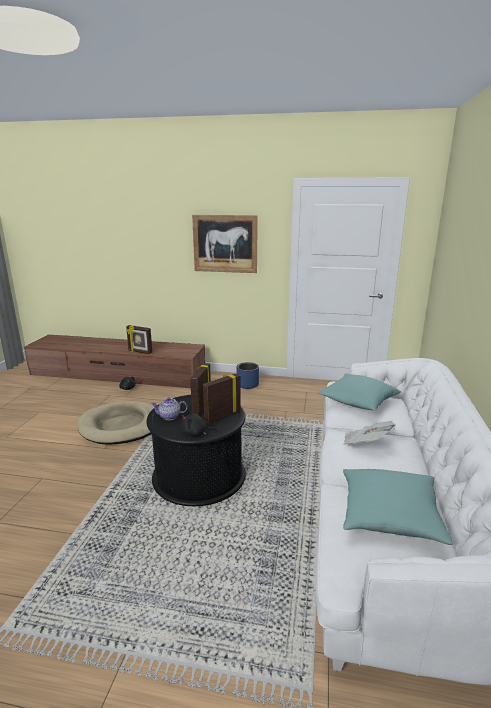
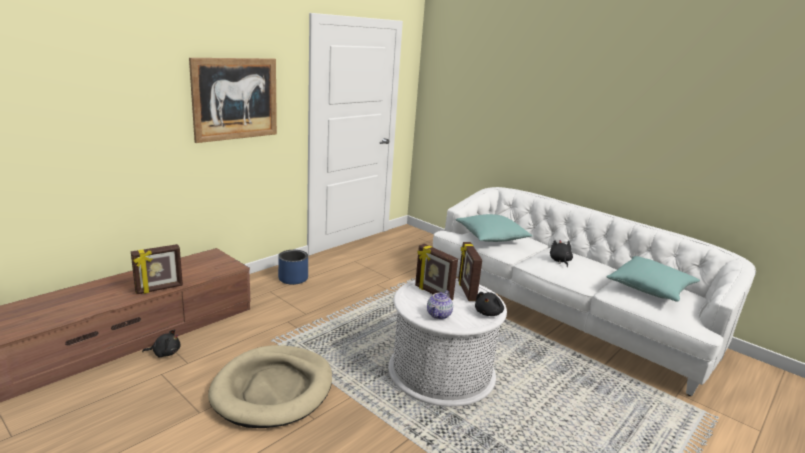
camera: 60 degrees left, 0 degrees up
black coffee table [146,395,246,506] -> white coffee table [388,278,507,407]
newspaper [343,421,396,445] -> black plush toy [550,240,573,267]

